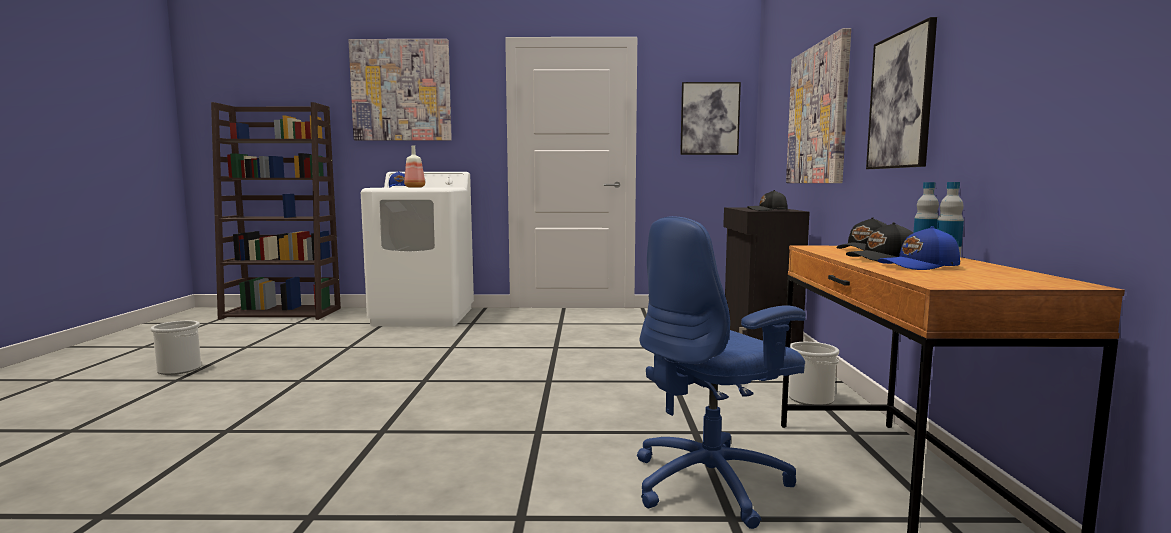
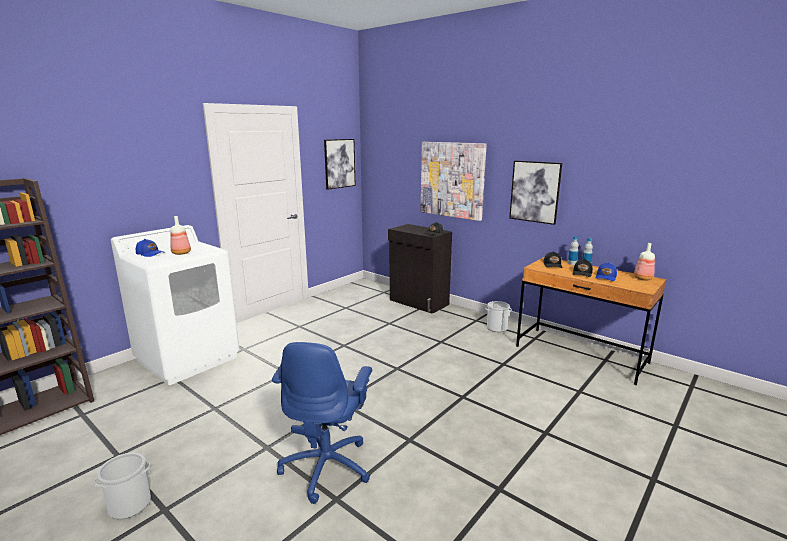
camera: 50 degrees left, 10 degrees up
picture [348,39,452,141] -> none
blue office chair [637,216,806,529] -> blue office chair moved to [272,342,372,504]
none -> bottle [634,243,655,280]

